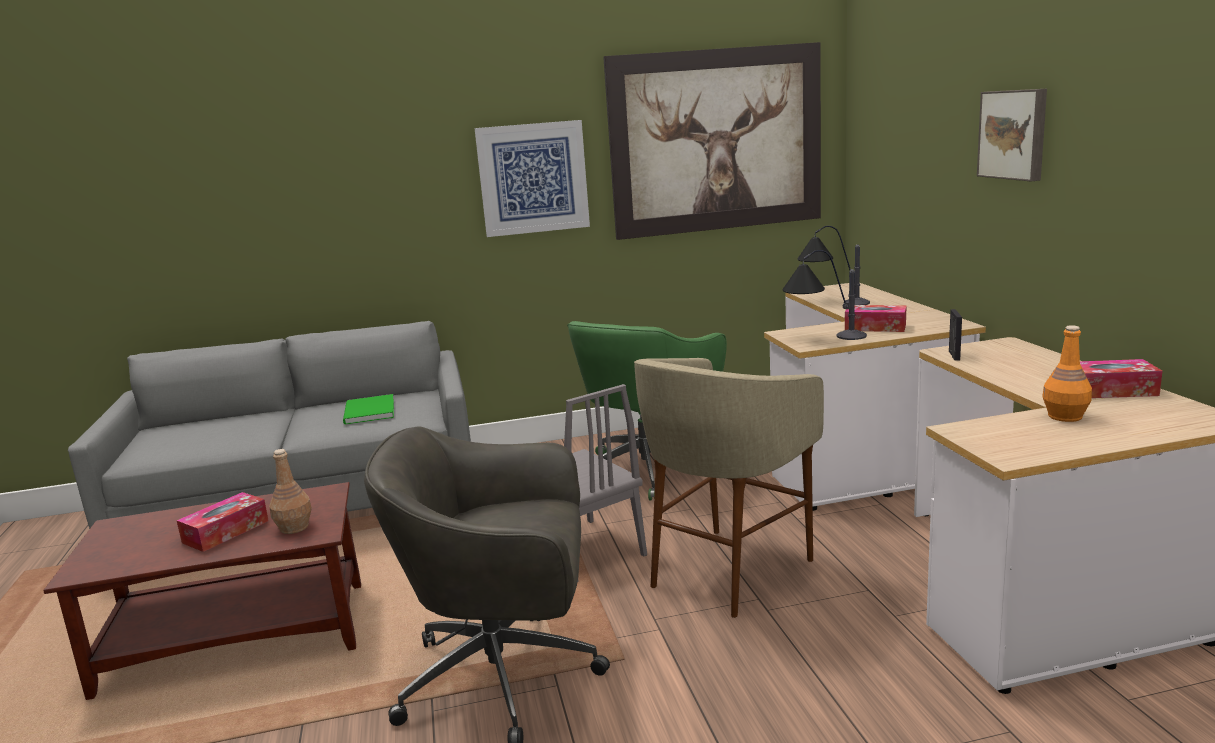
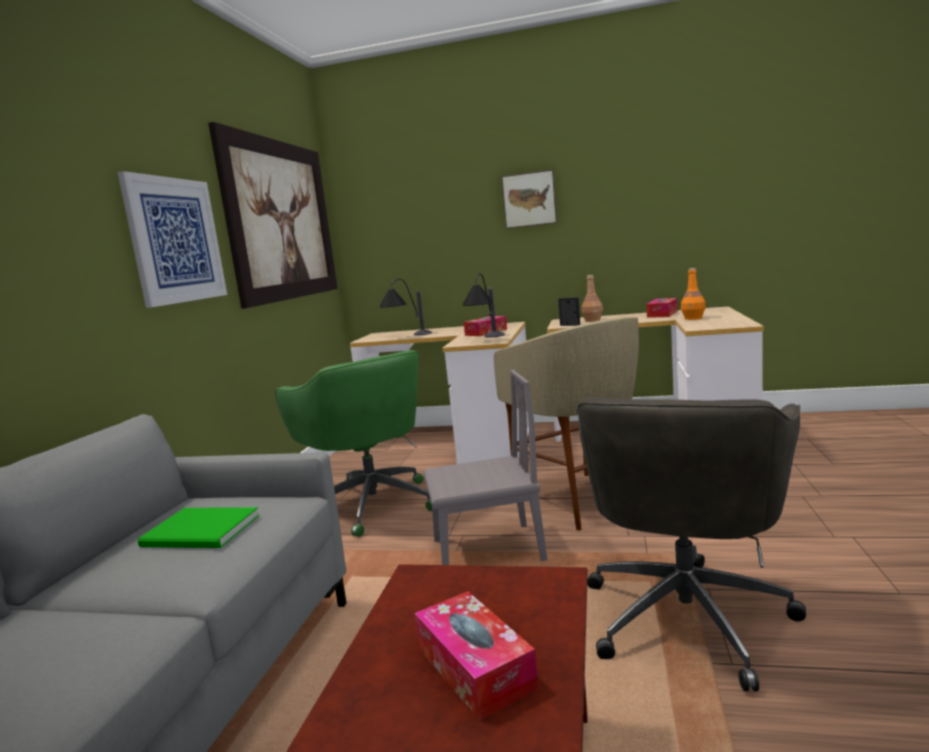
camera: 65 degrees left, 5 degrees down
brown bottle [269,449,312,534] -> brown bottle moved to [581,275,603,322]

